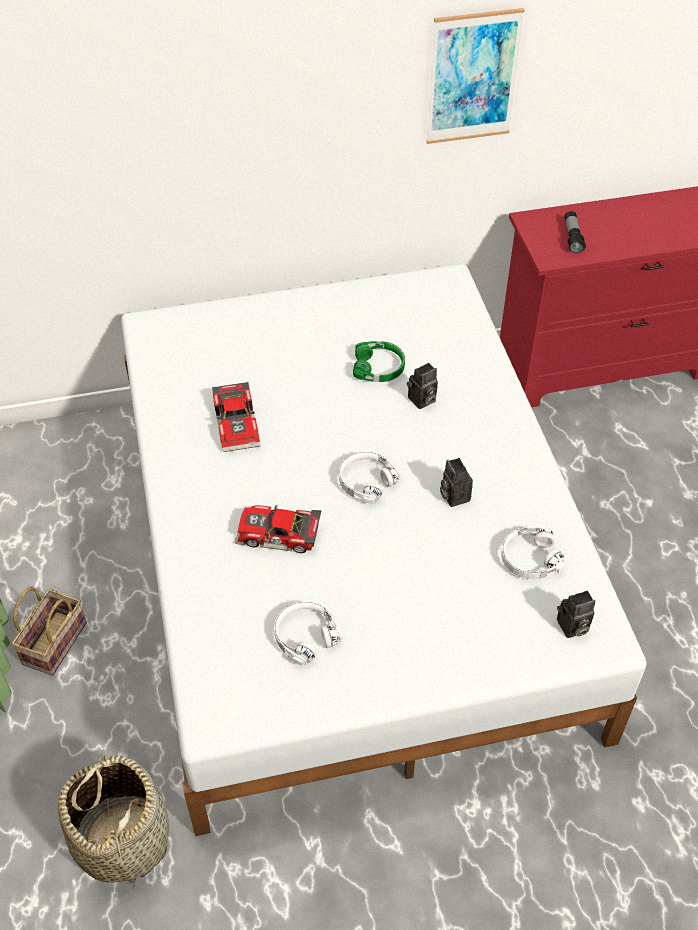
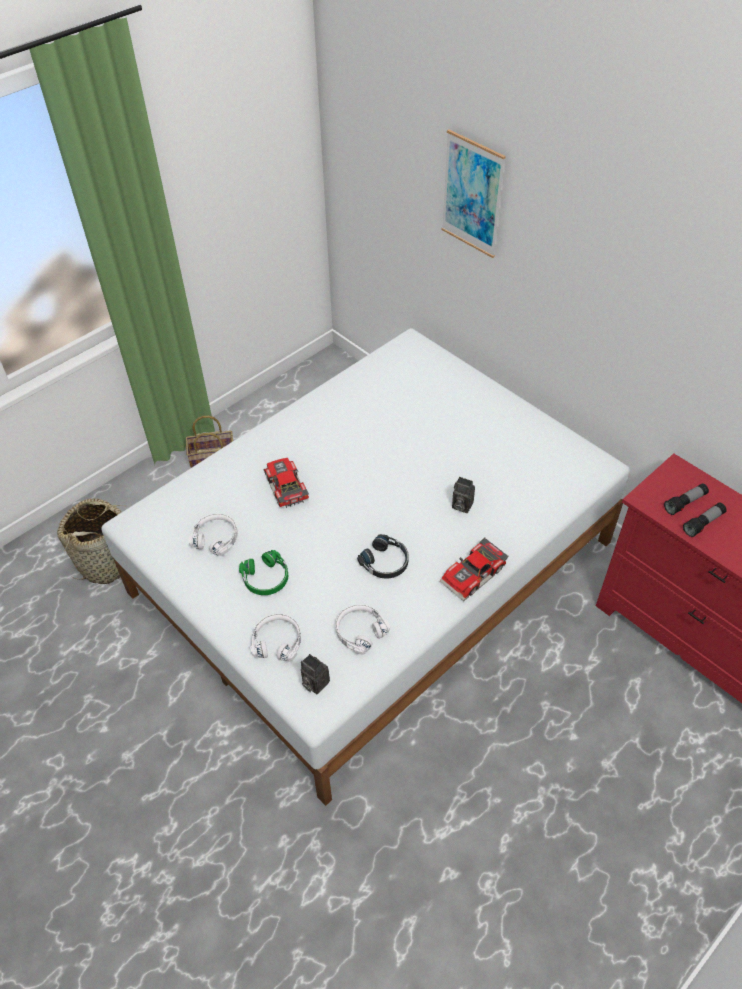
camera: 60 degrees right, 0 degrees up
toy car [212,382,260,452] -> toy car moved to [440,537,509,601]
white headphones [339,452,401,504] -> white headphones moved to [250,614,301,662]
green headphones [353,341,405,382] -> green headphones moved to [239,550,288,595]
picture [427,8,525,144] -> picture moved to [441,130,506,258]
camera [440,458,473,507] -> black headphones [357,534,409,578]
none -> flashlight [683,503,727,537]

